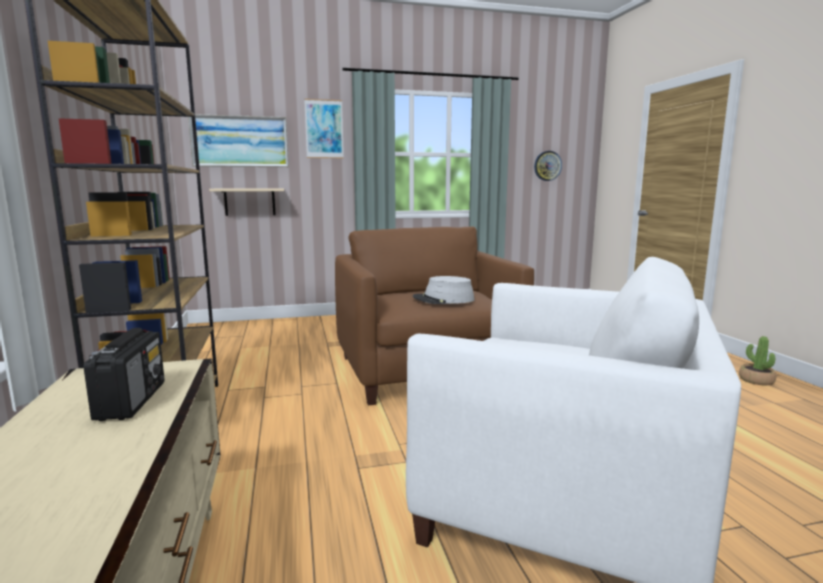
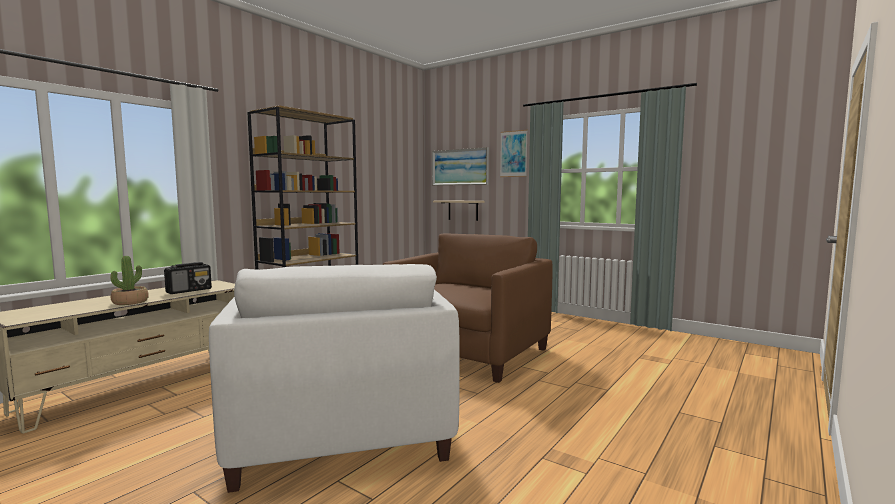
camera: 50 degrees right, 5 degrees down
grey hat [413,276,474,304] -> none
wall clock [534,151,562,181] -> none
potted plant [739,336,776,386] -> potted plant moved to [111,256,149,305]

